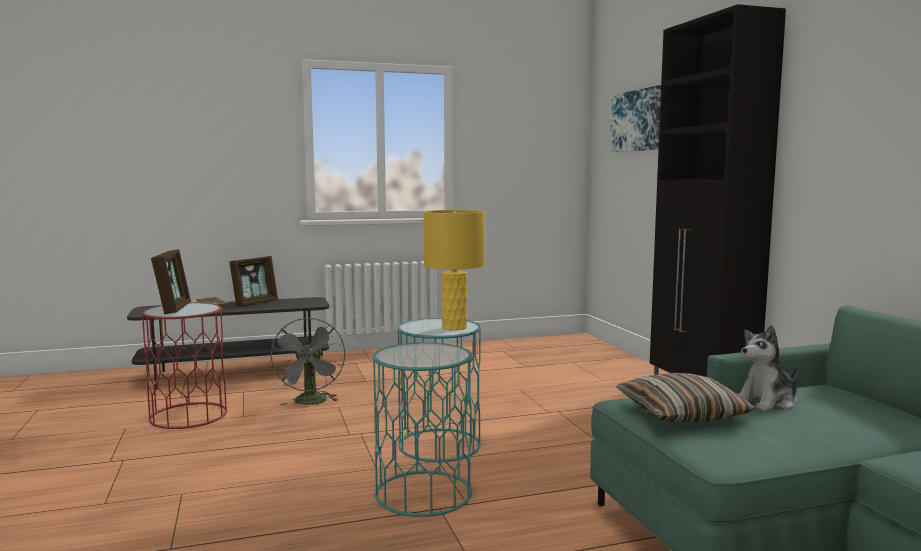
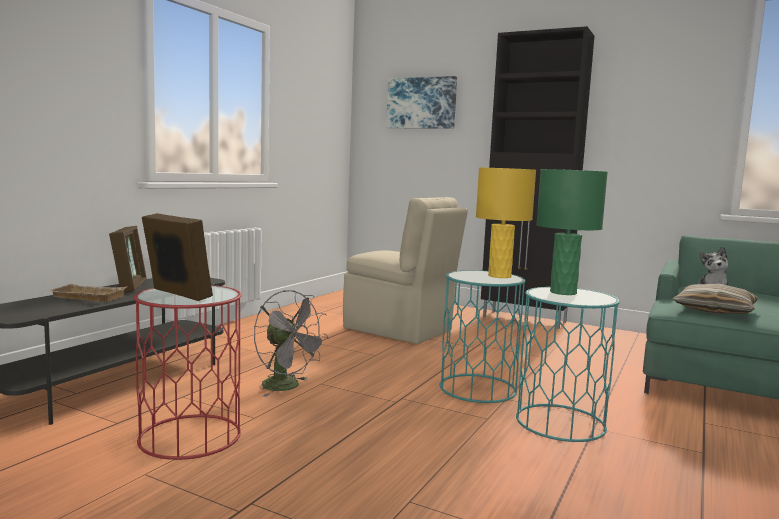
camera: 45 degrees left, 0 degrees up
none -> beige chair [343,197,468,344]
none -> green table lamp [536,169,608,295]

